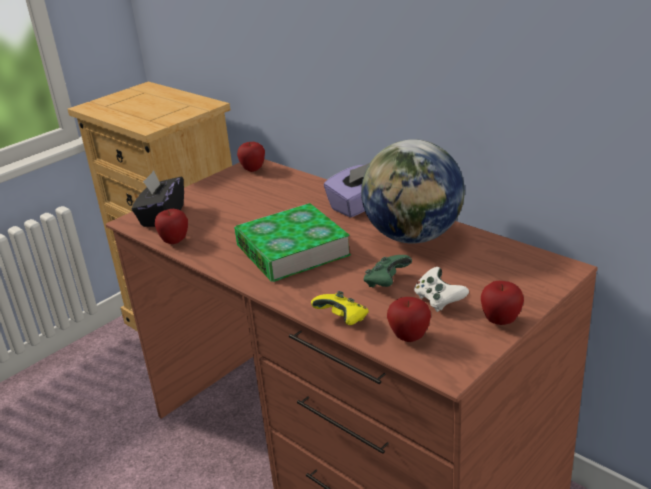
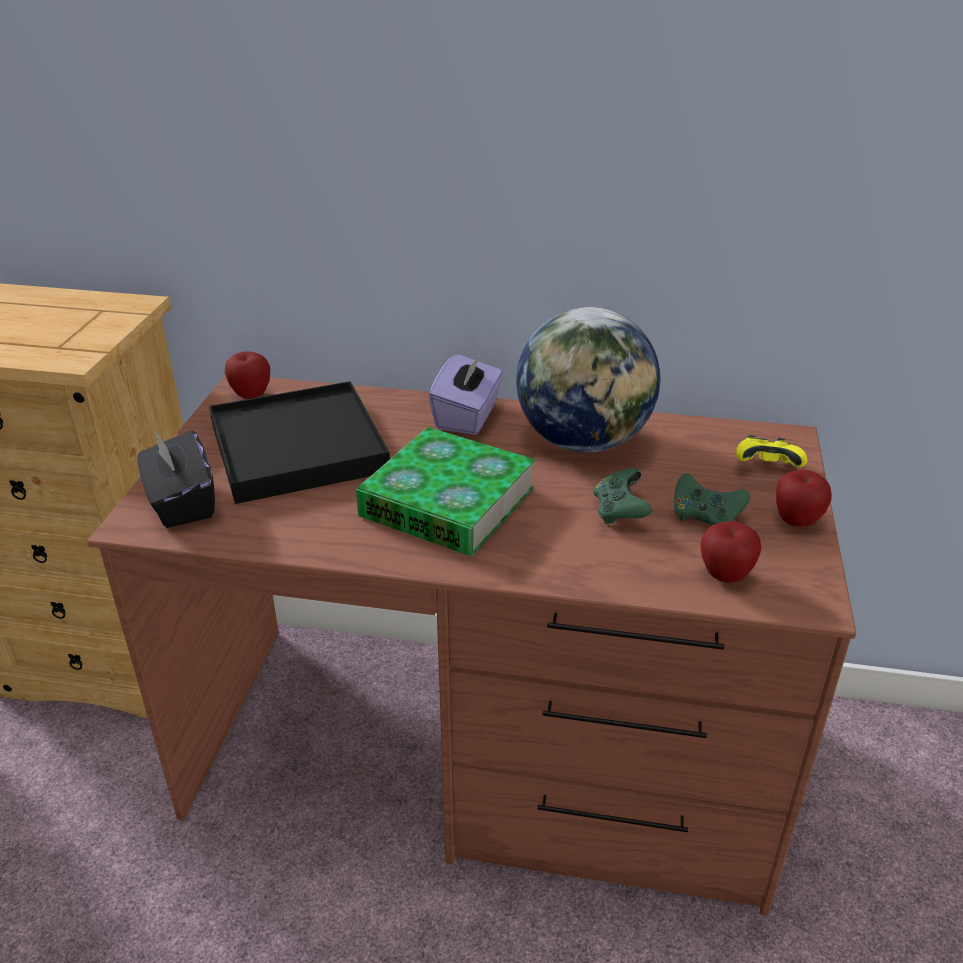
camera: 35 degrees left, 5 degrees up
apple [155,209,188,244] -> none
yellow game controller [311,291,369,325] -> yellow game controller moved to [736,435,807,468]
white game controller [414,267,469,312] -> green game controller [674,473,750,525]
none -> black tray [209,381,390,504]

